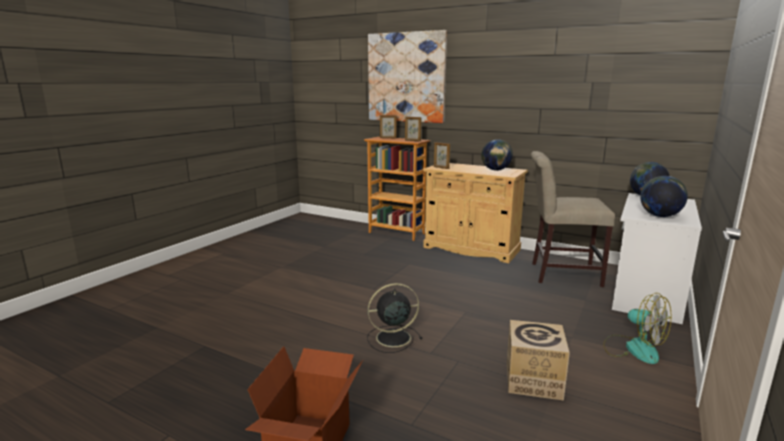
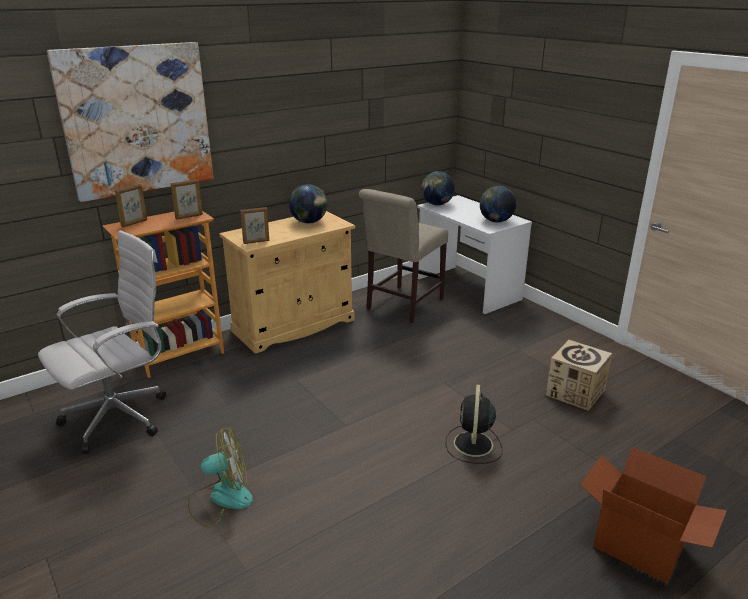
camera: 65 degrees left, 10 degrees up
fan [603,293,671,364] -> fan moved to [188,427,253,527]
none -> white office chair [38,230,166,454]

